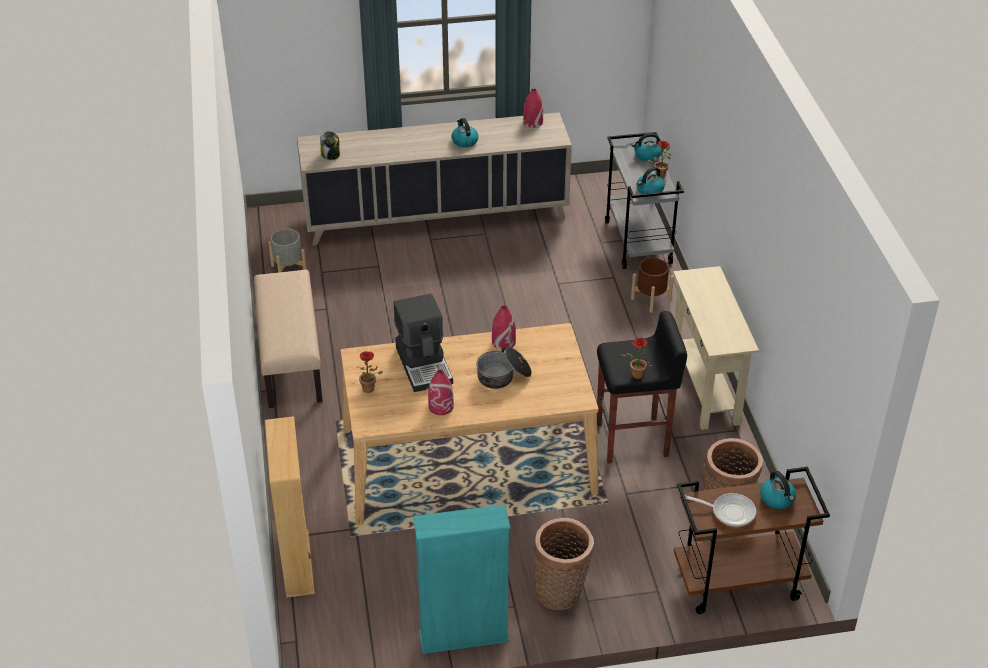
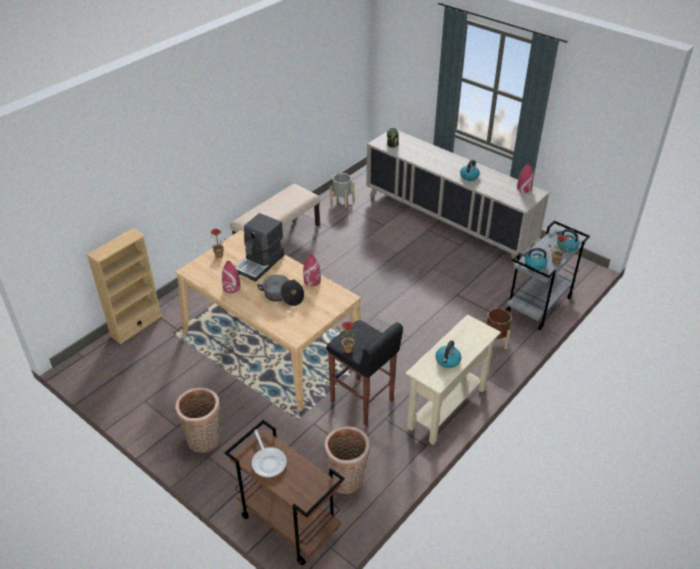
camera: 50 degrees right, 0 degrees up
turquoise bookcase [413,504,511,654] -> none
kettle [760,471,796,509] -> kettle moved to [436,340,461,368]

